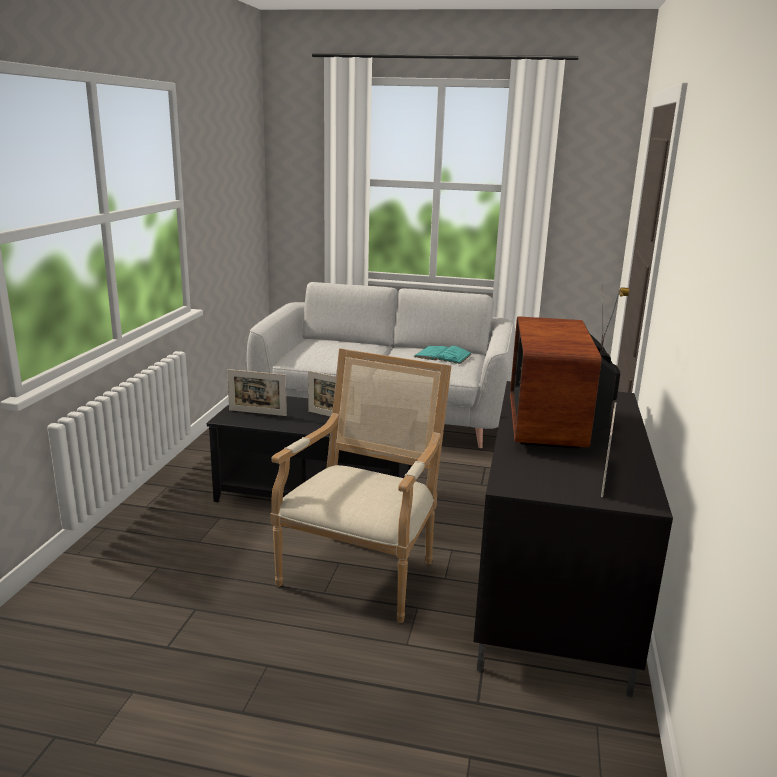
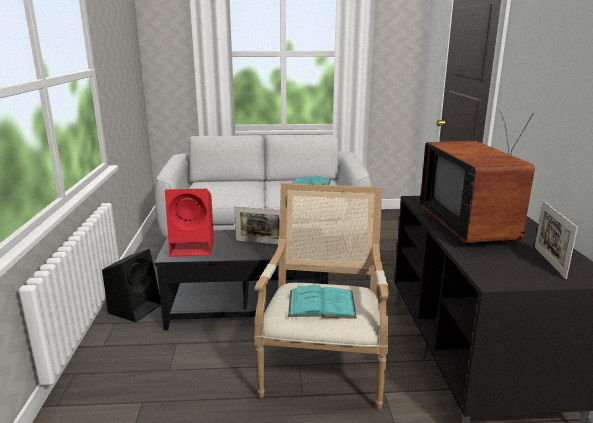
camera: 15 degrees left, 0 degrees up
picture frame [227,369,287,416] -> red speaker [165,189,214,257]
none -> black speaker [102,249,161,322]
none -> turquoise book [288,285,357,319]

